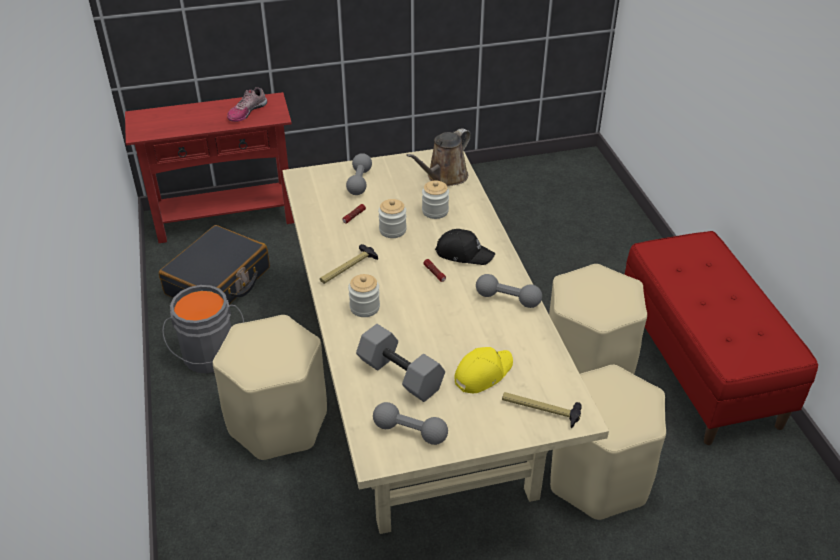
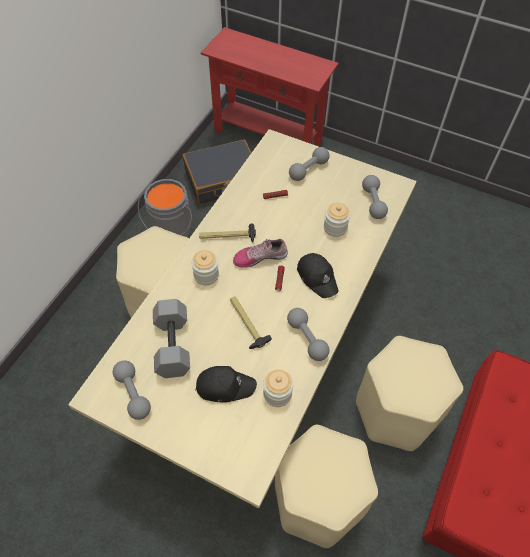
camera: 40 degrees right, 15 degrees up
shoe [227,87,267,122] -> shoe moved to [233,239,288,268]
jar [378,199,407,238] -> jar moved to [263,369,293,407]
brown watering can [406,128,471,186] -> grey dumbbell [362,175,388,219]
yellow cap [454,347,513,393] -> black cap [195,366,257,403]
hammer [502,392,582,428] -> hammer moved to [230,296,272,349]

